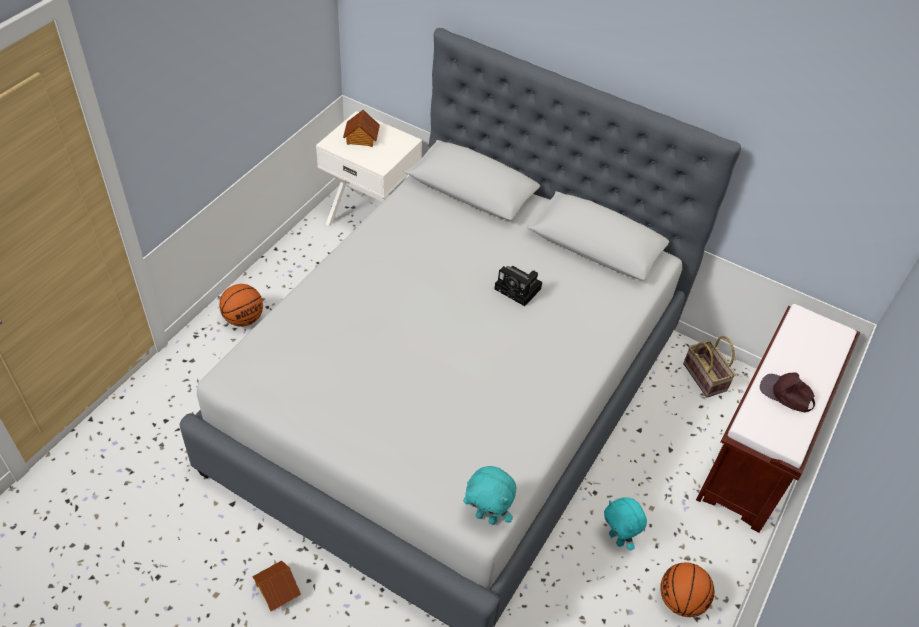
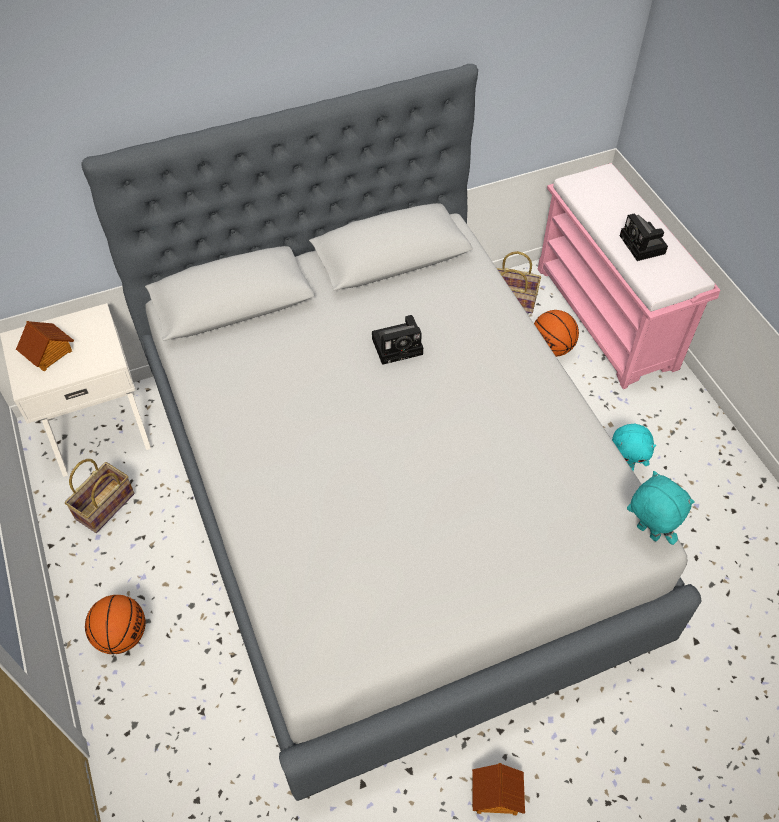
camera: 50 degrees left, 5 degrees up
turquoise plush toy [463,466,516,525] -> turquoise plush toy turned 105 degrees counterclockwise [627,471,694,545]
basketball [660,562,714,617] -> basketball moved to [534,310,579,357]
brown bench [696,304,861,533] -> pink bench [538,163,721,389]
brown cap [760,372,815,412] -> camera [620,213,668,261]
none -> basket [65,459,135,533]

